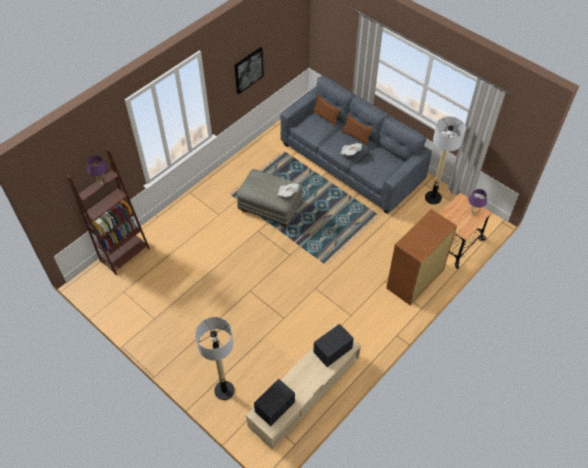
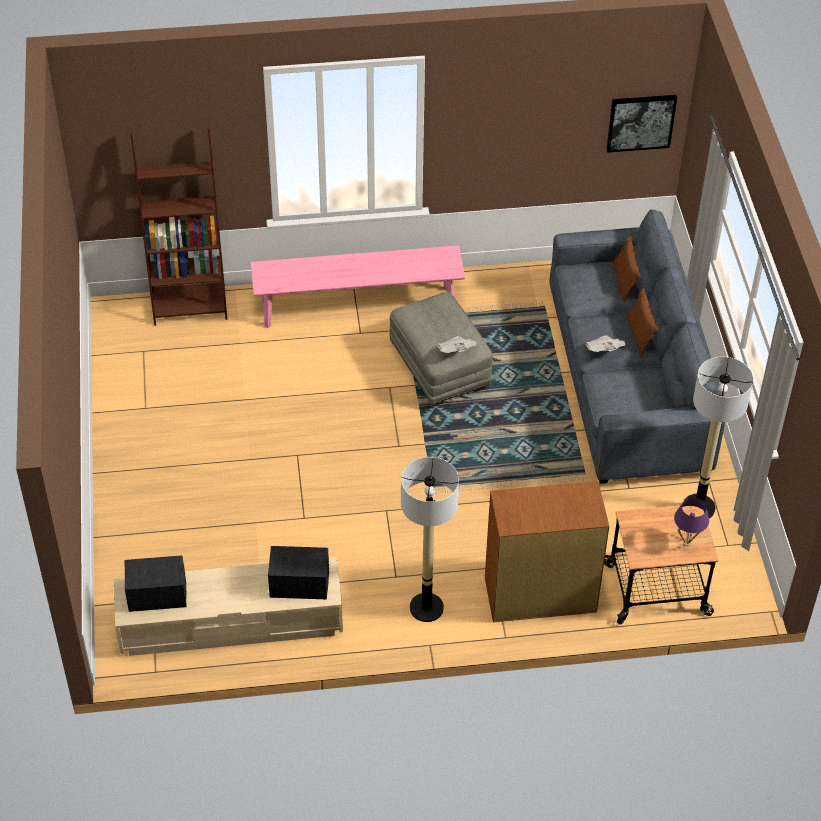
camera: 40 degrees right, 5 degrees down
purple table lamp [87,156,107,185] -> none
floor lamp [195,317,234,400] -> floor lamp moved to [401,457,459,622]
picture [235,47,264,94] -> picture moved to [607,95,677,153]
none -> pink bench [251,245,465,328]

